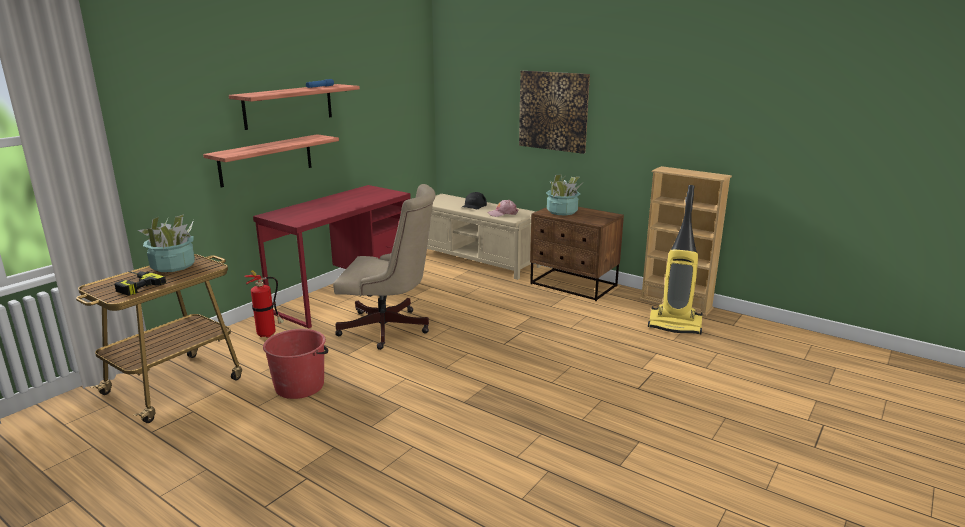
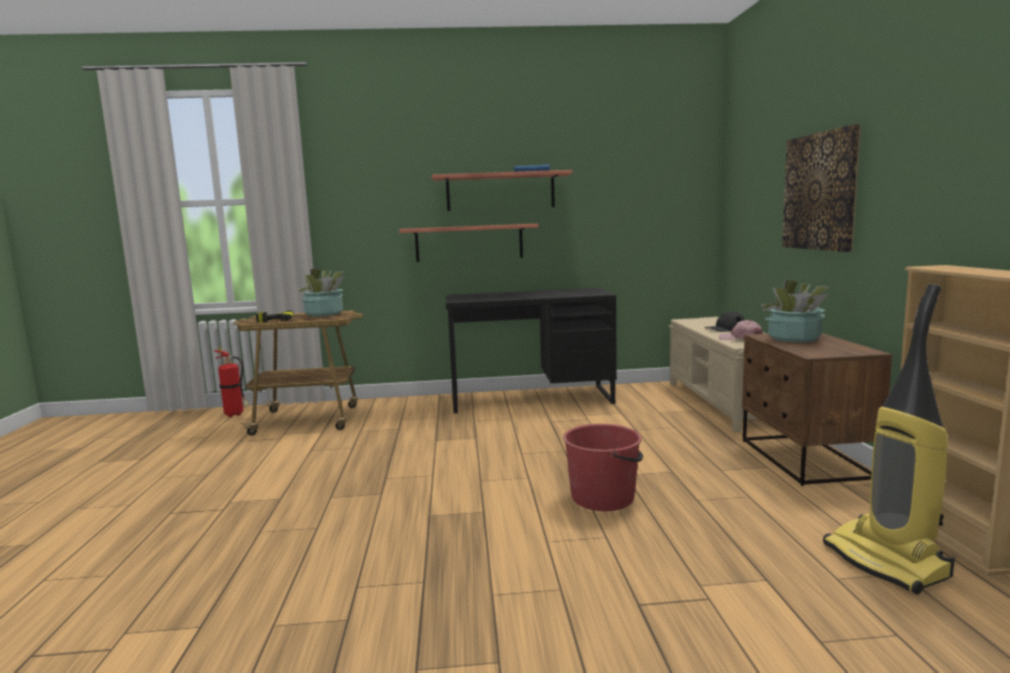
camera: 50 degrees right, 10 degrees down
fire extinguisher [244,270,284,338] -> fire extinguisher moved to [214,346,250,417]
red desk [253,185,411,328] -> black desk [446,288,617,413]
red bucket [263,329,328,399] -> red bucket moved to [563,424,643,511]
beige office chair [333,184,436,350] -> none

